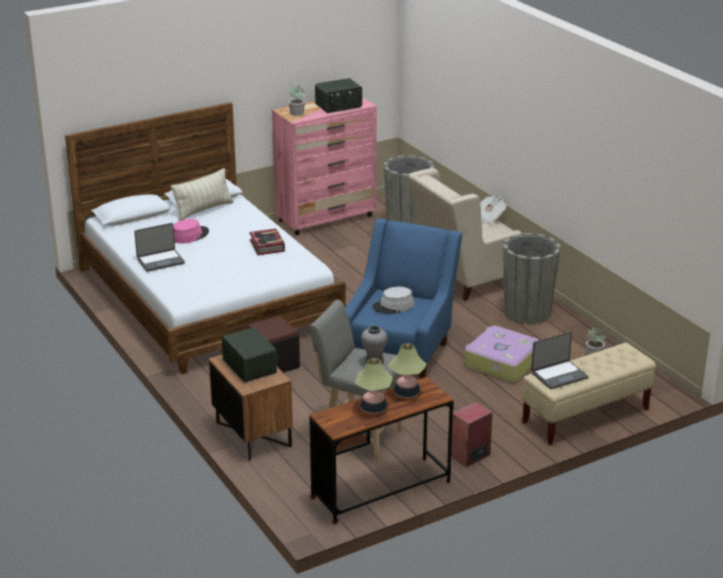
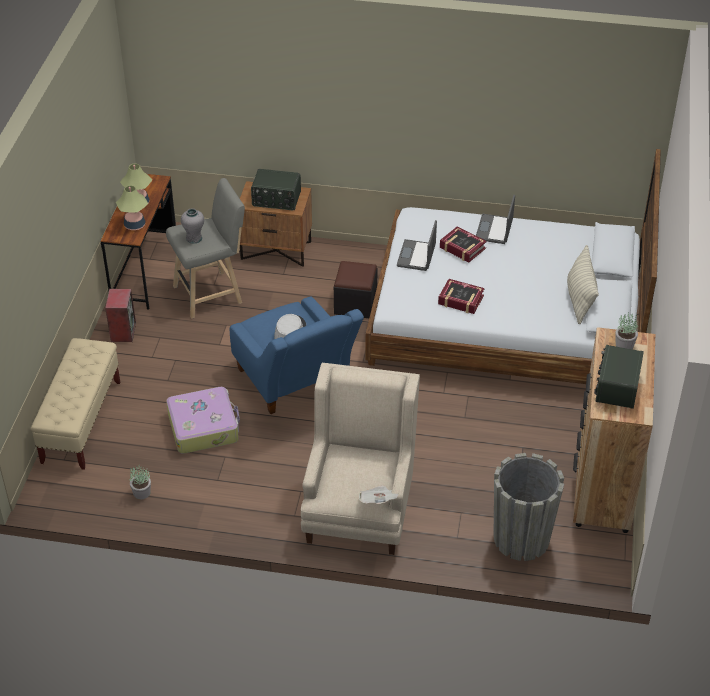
camera: 130 degrees right, 15 degrees up
pink hat [173,219,209,244] -> none
pink dresser [272,97,377,235] -> brown dresser [573,327,655,533]
grey planter [503,233,561,325] -> none
laptop [531,332,589,389] -> laptop moved to [397,220,437,271]
none -> book [440,226,487,262]

